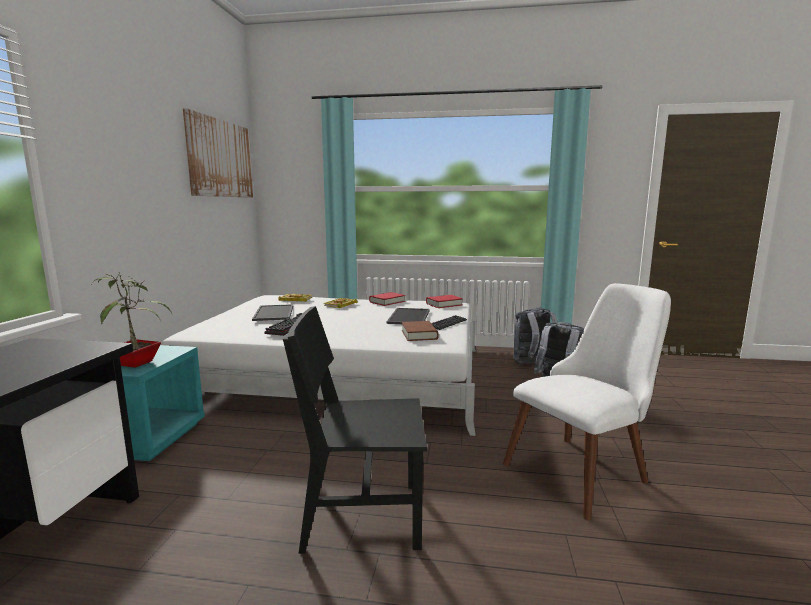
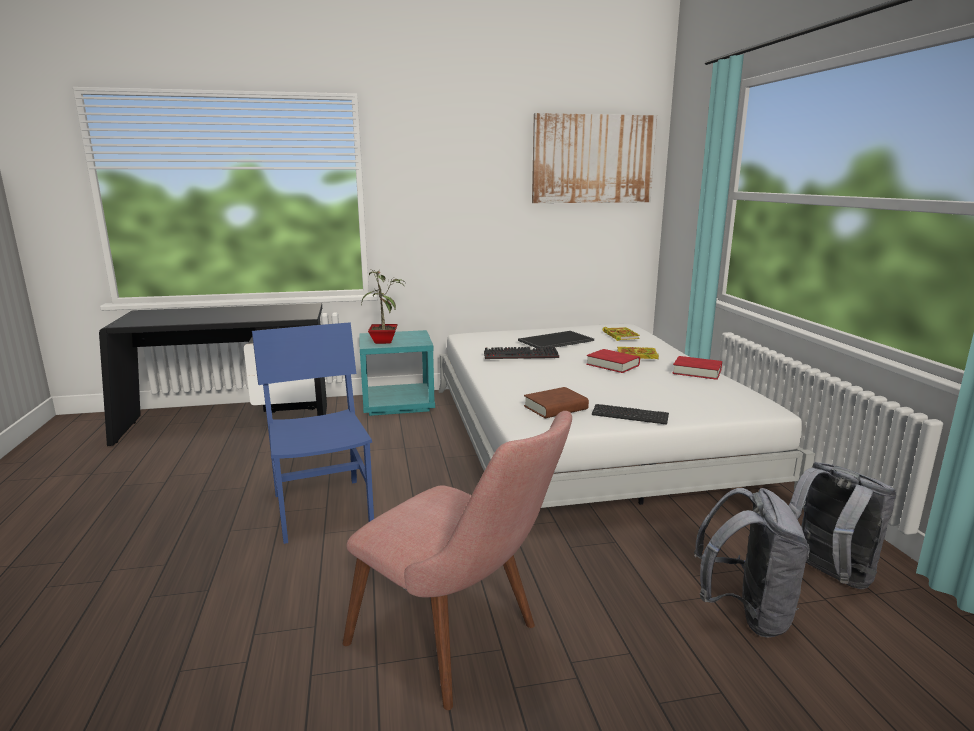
camera: 70 degrees right, 5 degrees up
black chair [283,306,427,554] -> blue chair [252,322,374,544]
tray [386,308,430,324] -> none
red book [426,295,463,308] -> red book moved to [586,349,640,373]
white chair [503,283,671,521] -> pink chair [343,411,572,710]

